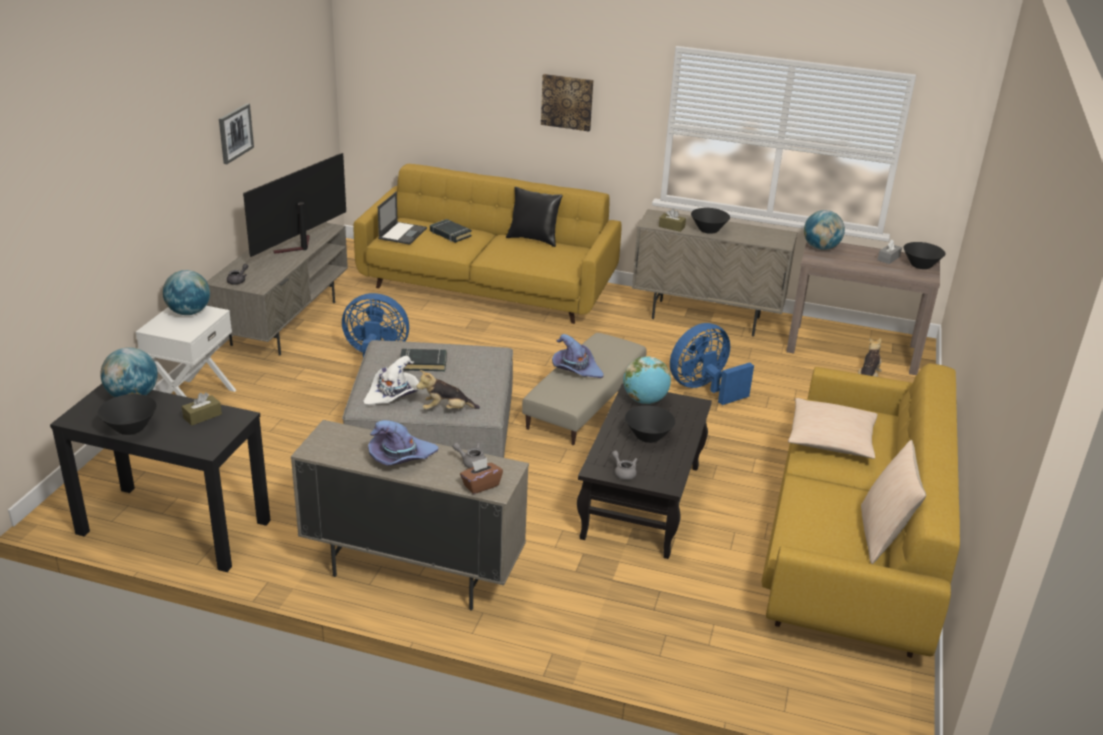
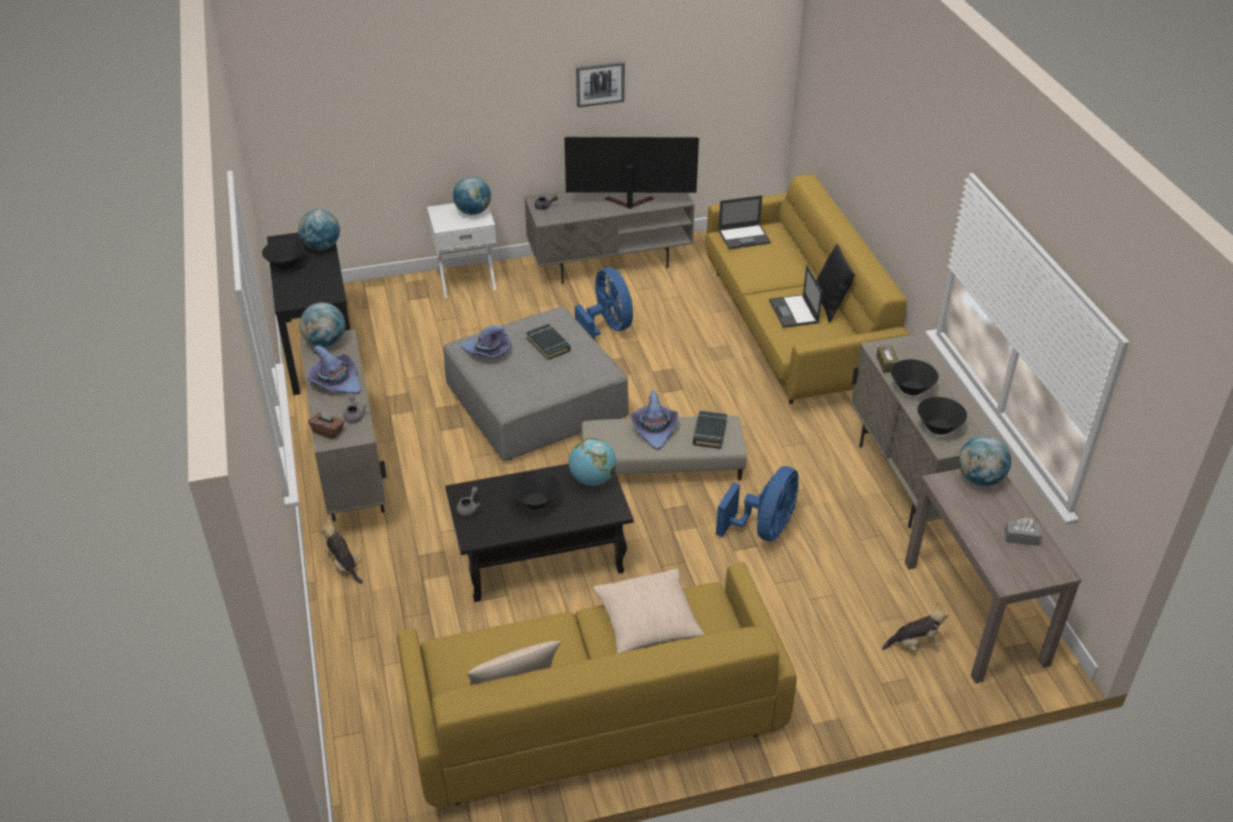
camera: 60 degrees right, 10 degrees up
brown tissue box [182,392,222,426] -> none
white hat [364,356,419,406] -> purple hat [461,325,511,359]
plush toy [416,370,480,410] -> plush toy moved to [319,518,363,584]
black book [430,219,472,243] -> black book moved to [693,410,727,449]
picture [541,74,594,131] -> none
blue fan [670,323,754,405] -> blue fan turned 90 degrees clockwise [716,466,799,542]
black bowl [903,242,945,269] -> black bowl moved to [918,397,967,435]
none -> globe [299,302,345,347]
none -> laptop [769,265,823,328]

